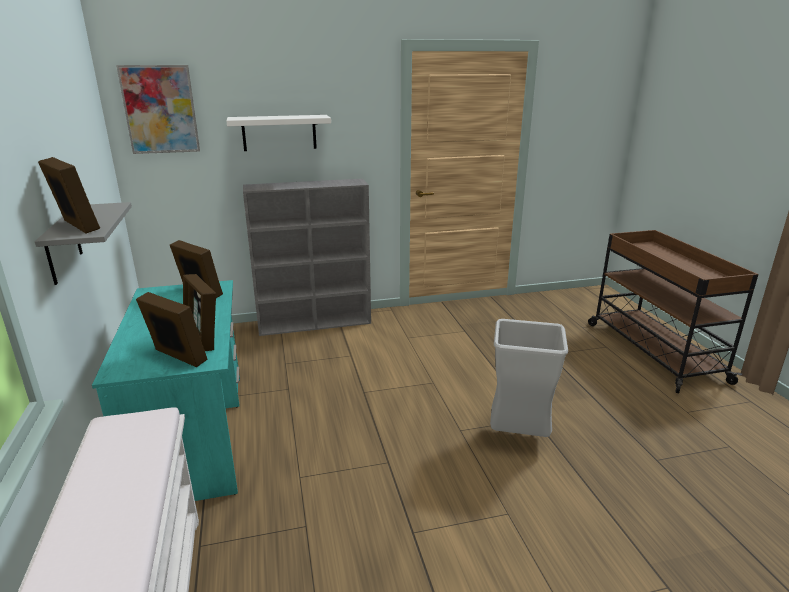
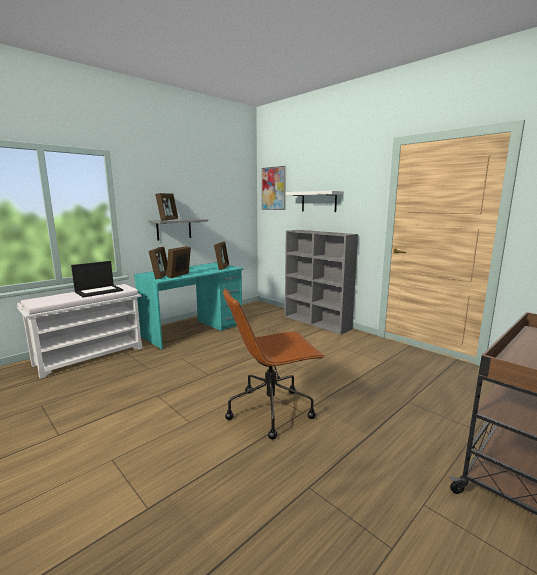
camera: 60 degrees right, 10 degrees down
grey trash can [490,319,568,437] -> brown office chair [223,288,325,440]
none -> laptop [71,261,123,298]

